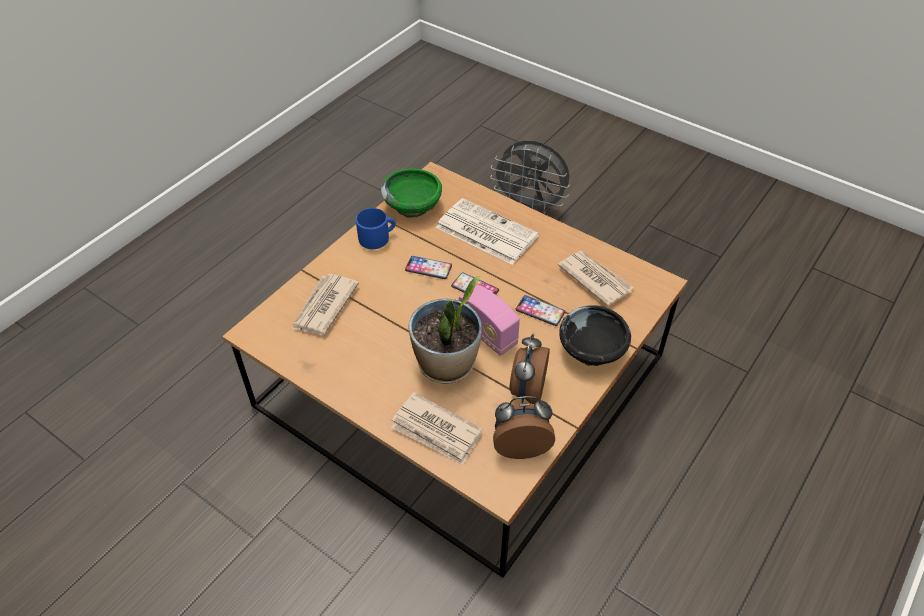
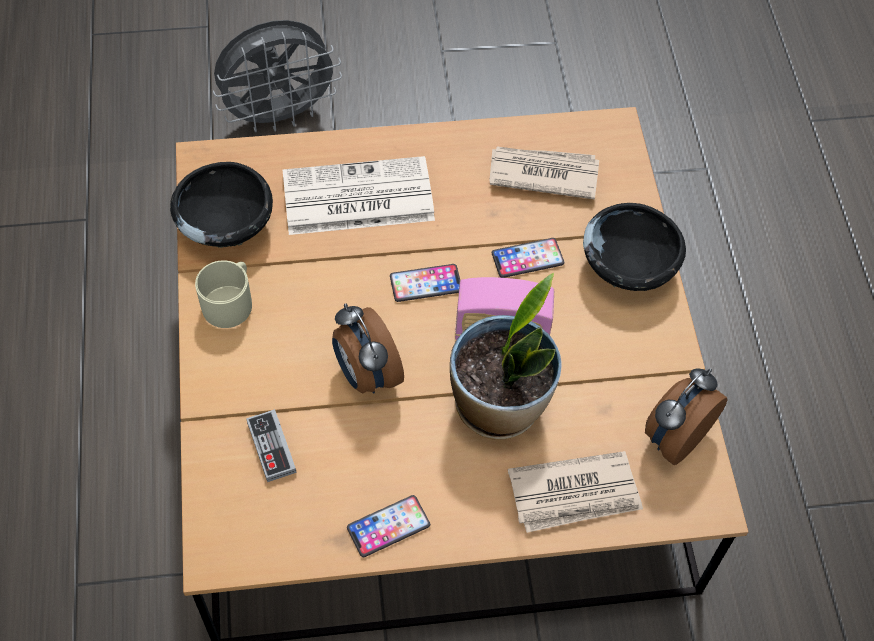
camera: 45 degrees left, 10 degrees up
newspaper [292,274,359,335] -> game controller [246,409,296,482]
blue mug [356,208,396,249] -> beige mug [195,260,252,328]
green bowl [381,169,442,218] -> black bowl [170,162,273,248]
phone [405,256,452,279] -> phone moved to [347,495,430,557]
alarm clock [510,334,550,404] -> alarm clock moved to [332,303,404,394]

